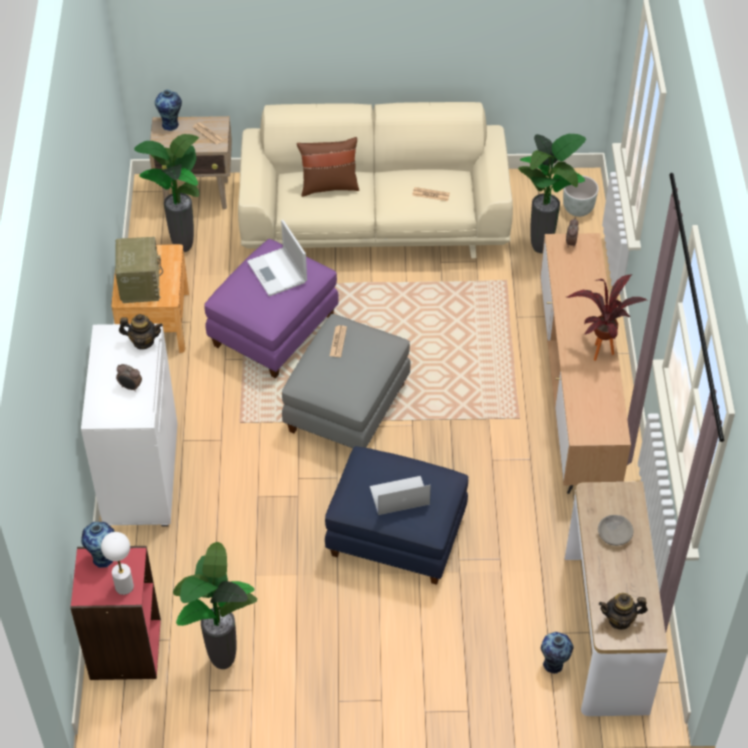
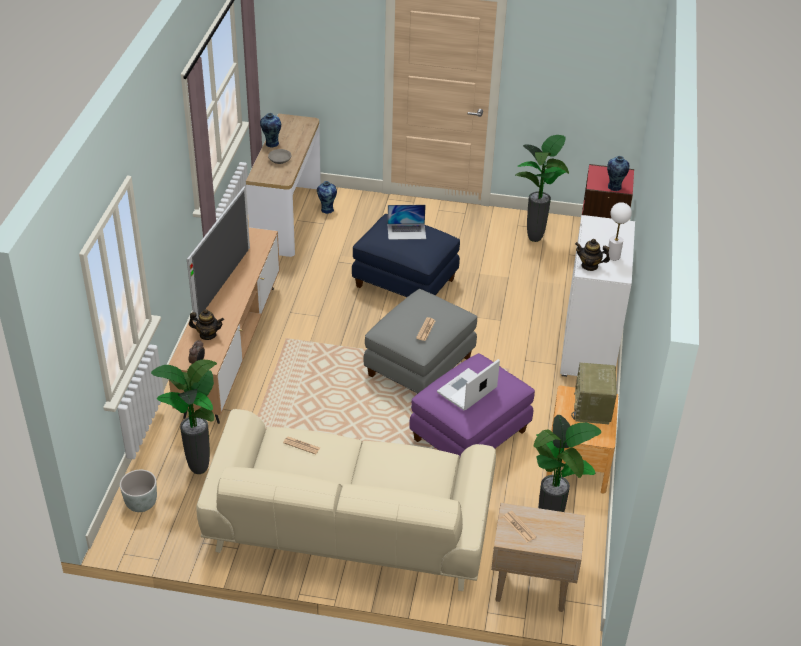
camera: 170 degrees left, 10 degrees down
white table lamp [101,532,134,595] -> white table lamp moved to [608,202,632,260]
alarm clock [116,364,142,392] -> none
vase [155,90,182,131] -> vase moved to [260,113,281,148]
laptop [247,220,307,296] -> laptop turned 120 degrees counterclockwise [437,359,500,410]
brown pillow [297,137,359,197] -> none
potted plant [567,275,647,361] -> television [187,186,250,322]
teapot [599,593,648,630] -> teapot moved to [189,309,224,340]

